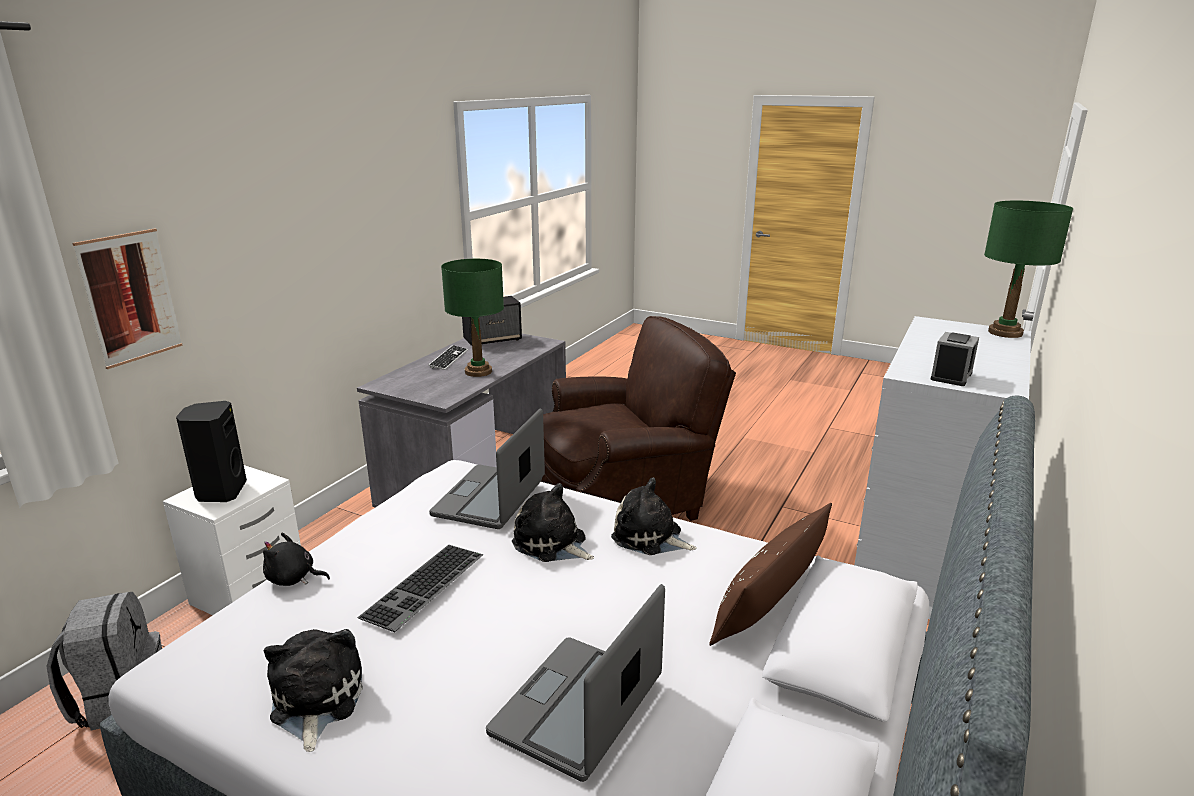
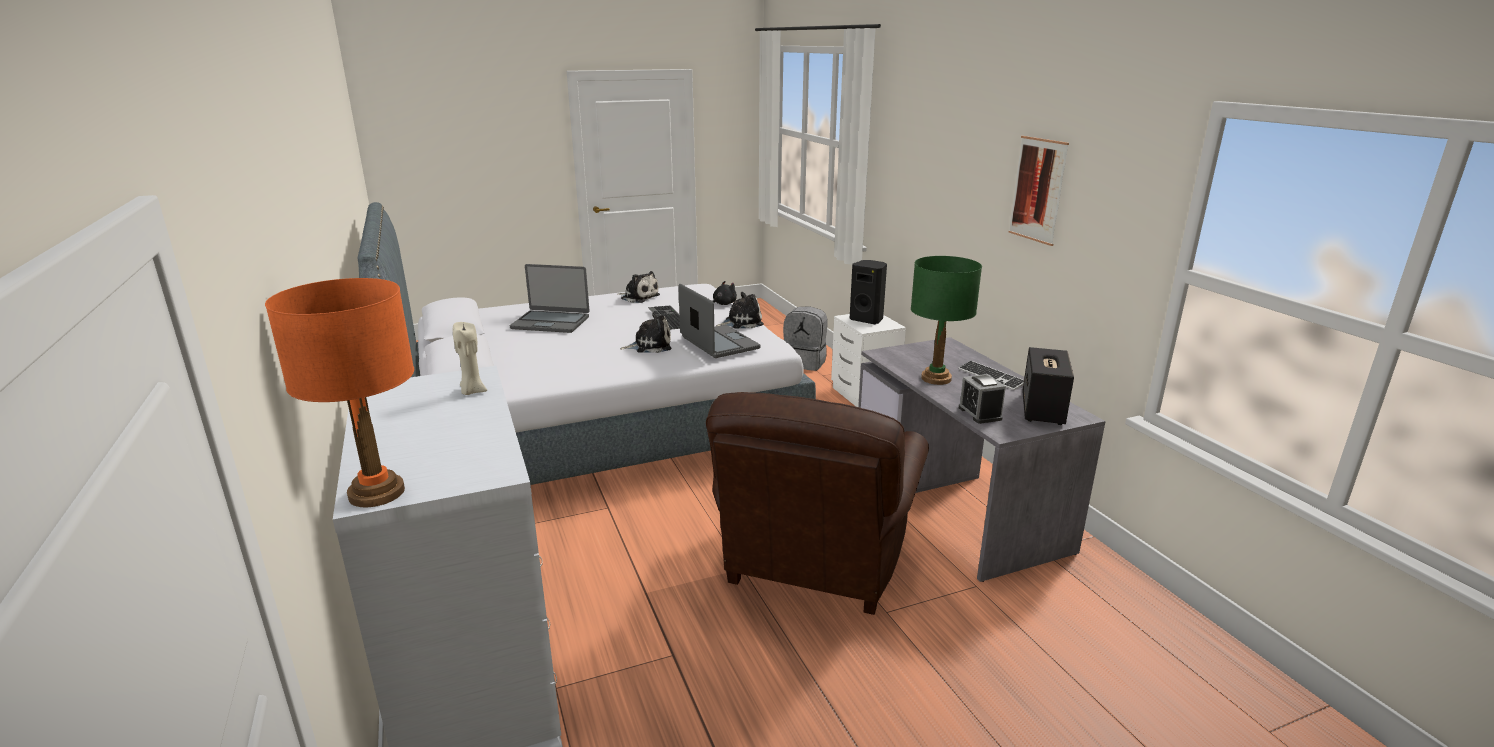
camera: 130 degrees right, 0 degrees up
picture [73,228,183,369] -> picture moved to [1009,136,1069,246]
laptop [486,584,665,782] -> laptop turned 120 degrees clockwise [510,264,590,333]
plush toy [611,478,697,555] -> plush toy moved to [716,292,764,328]
brown pillow [709,503,832,646] -> none
alarm clock [931,332,979,386] -> alarm clock moved to [959,374,1006,424]
green table lamp [984,201,1073,338] -> orange table lamp [265,278,414,507]
none -> beige candle [453,322,487,395]

